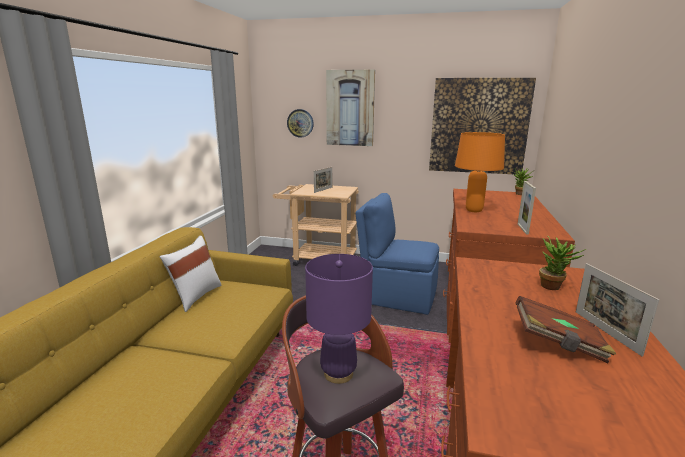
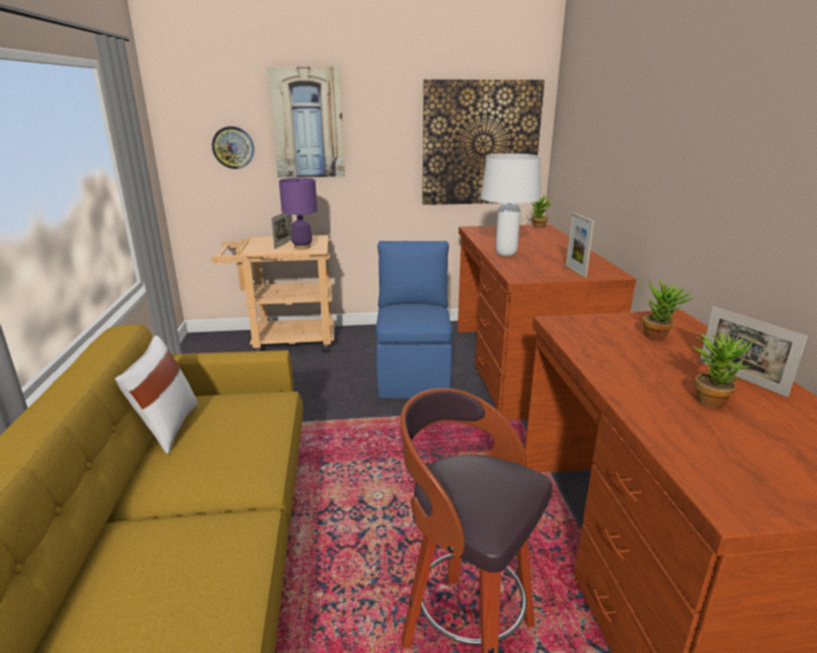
camera: 20 degrees left, 5 degrees up
purple table lamp [305,254,373,384] -> purple table lamp moved to [279,177,317,249]
blue chair [355,193,439,315] -> blue chair turned 90 degrees clockwise [376,241,453,399]
orange table lamp [455,132,505,212] -> white table lamp [480,153,540,256]
brown book [515,296,616,363] -> potted plant [692,333,756,409]

